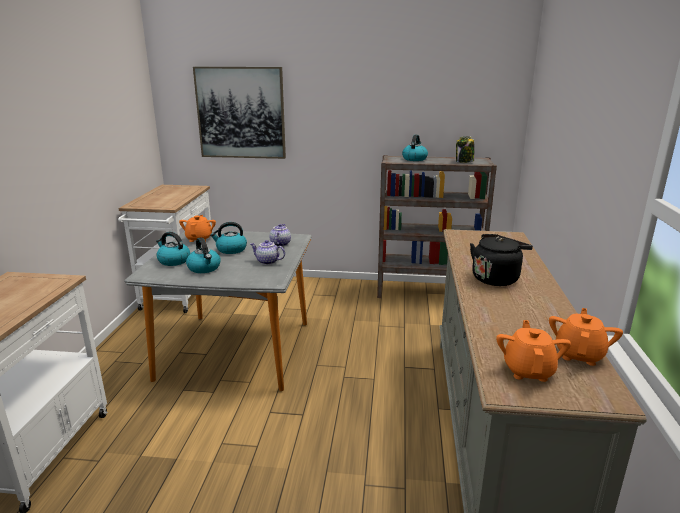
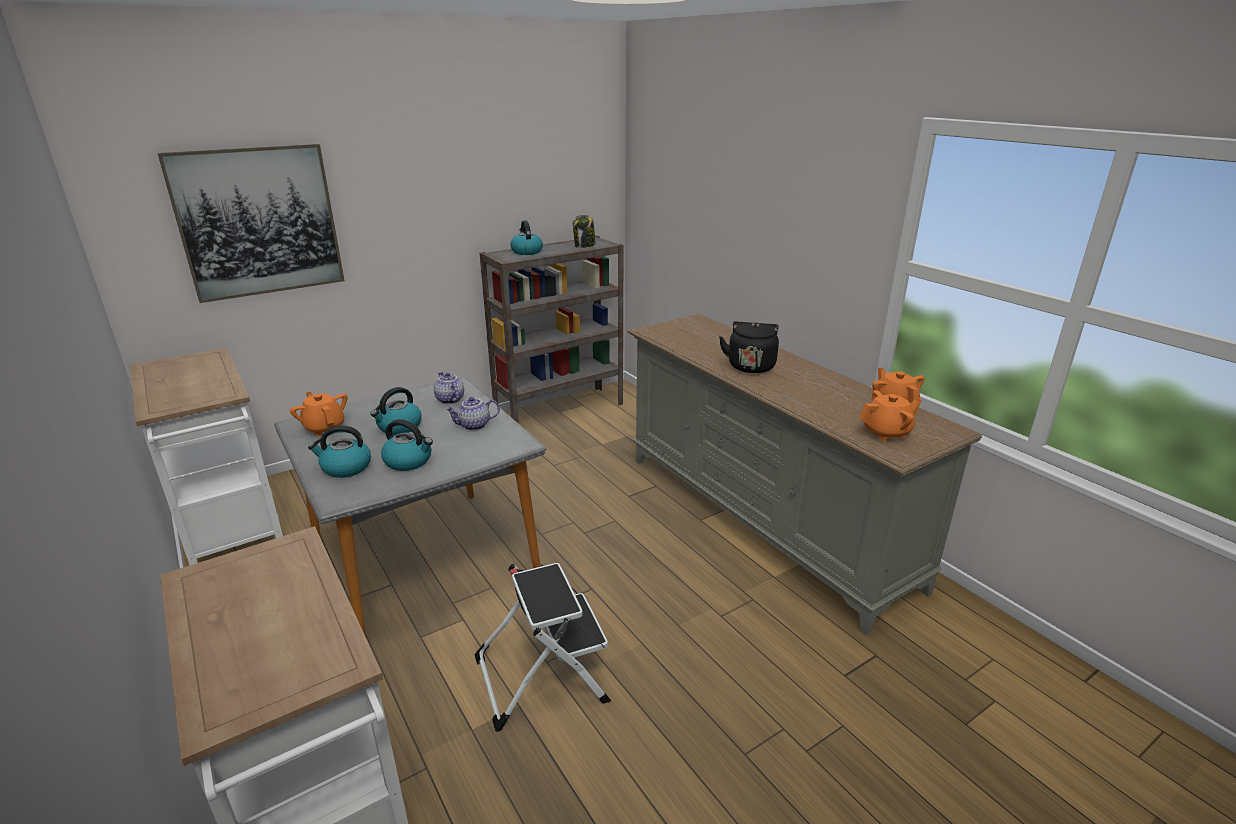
camera: 40 degrees left, 5 degrees up
orange teapot [496,320,571,382] -> orange teapot turned 105 degrees clockwise [859,390,922,441]
none -> step ladder [475,563,611,732]

